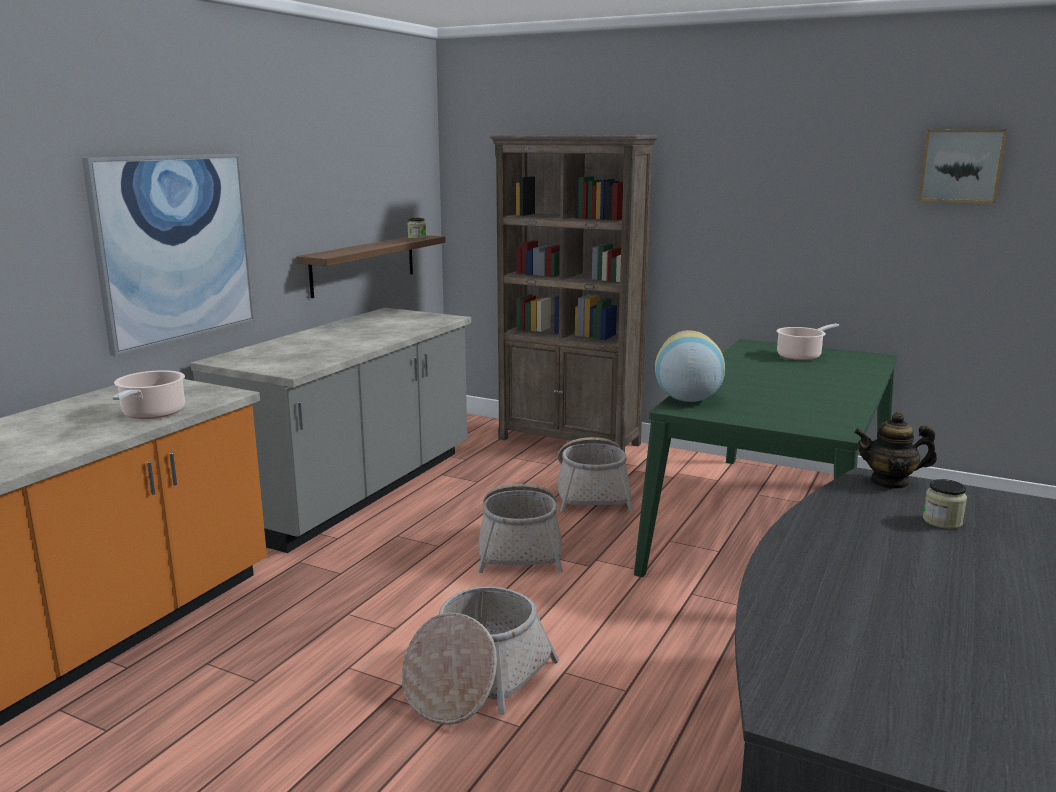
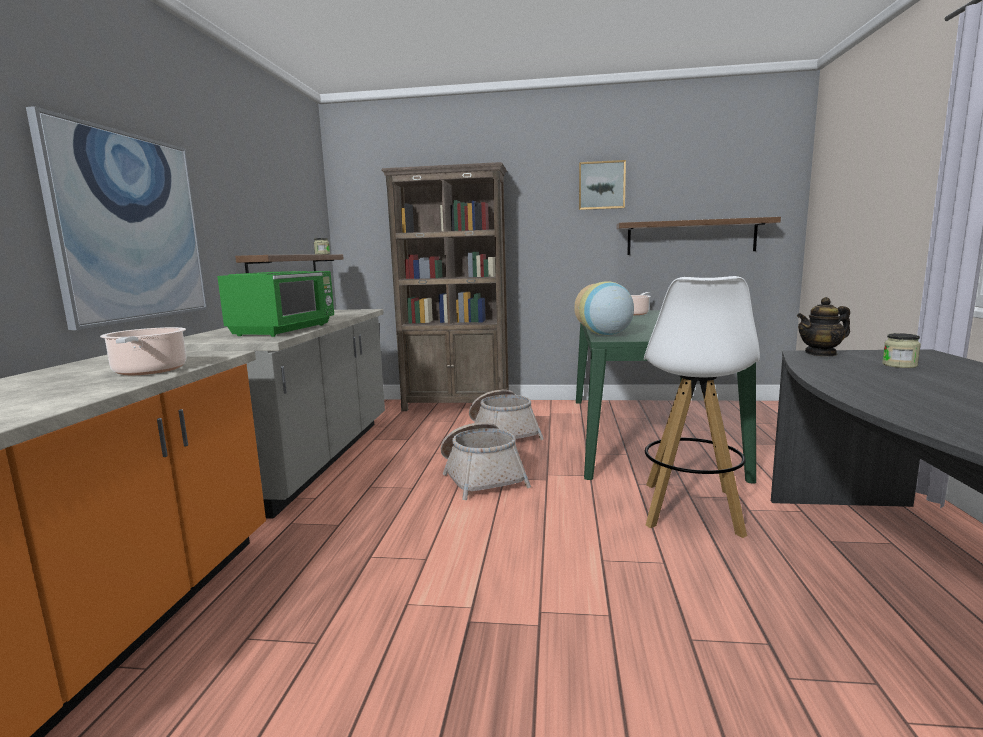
camera: 20 degrees left, 5 degrees down
basket [402,586,559,725] -> none
picture [918,129,1007,204] -> picture moved to [579,160,626,210]
none -> green microwave [217,271,334,337]
none -> shelf [616,217,781,255]
none -> white stool [644,276,760,538]

